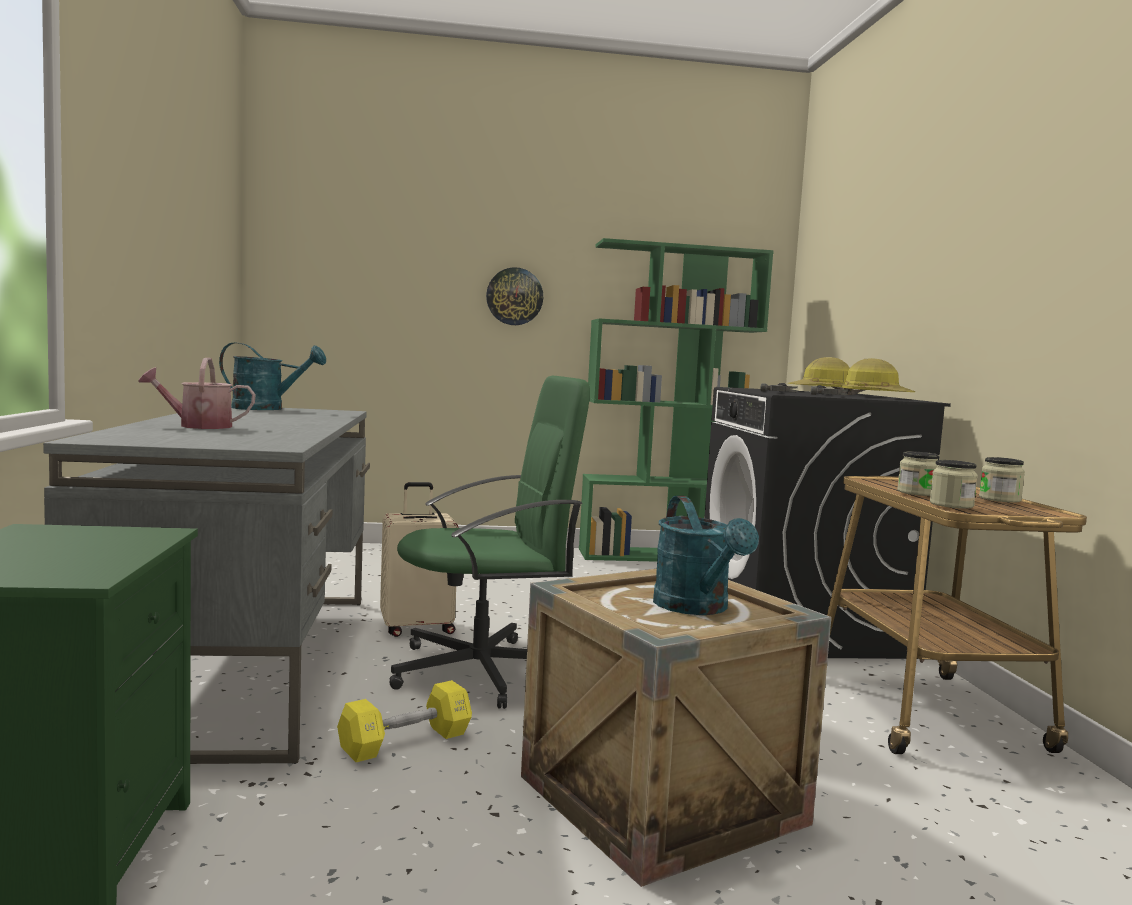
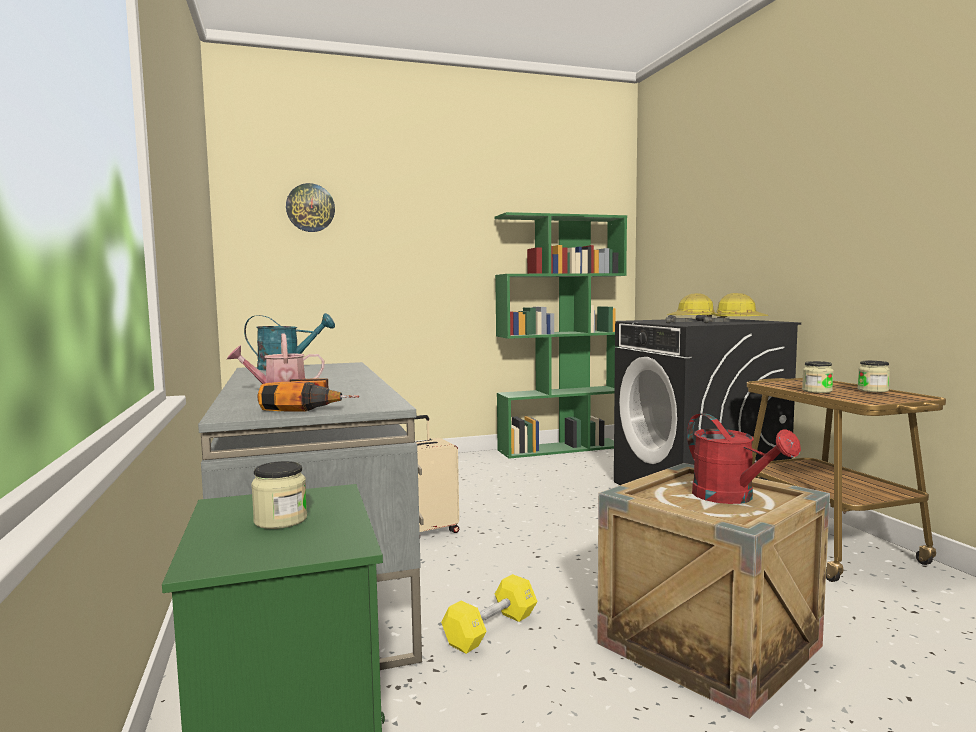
camera: 10 degrees left, 0 degrees up
green office chair [390,376,590,709] -> none
wall clock [486,267,543,325] -> wall clock moved to [286,183,335,232]
turquoise watering can [653,496,759,615] -> red watering can [687,413,801,504]
jar [930,460,978,509] -> jar moved to [251,461,307,529]
none -> power drill [257,378,359,411]

